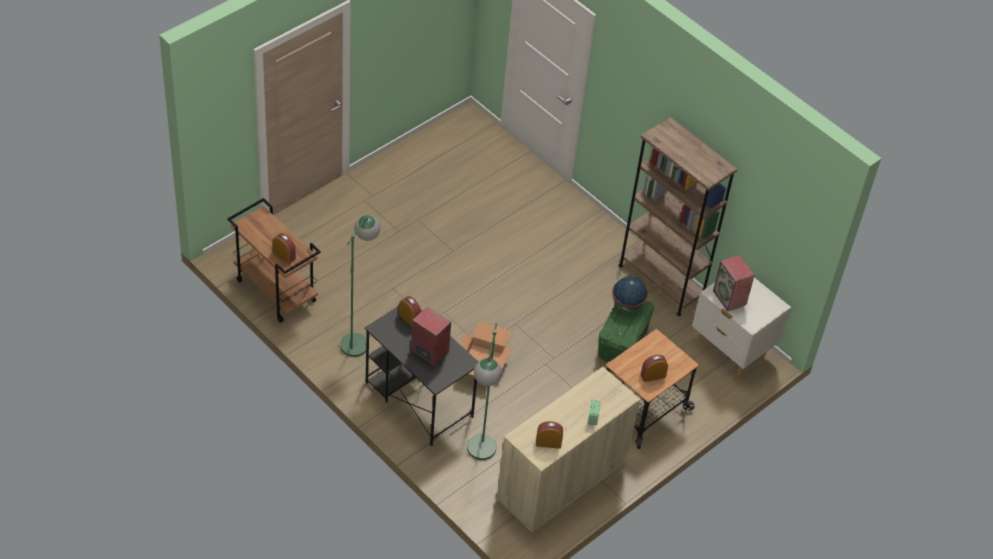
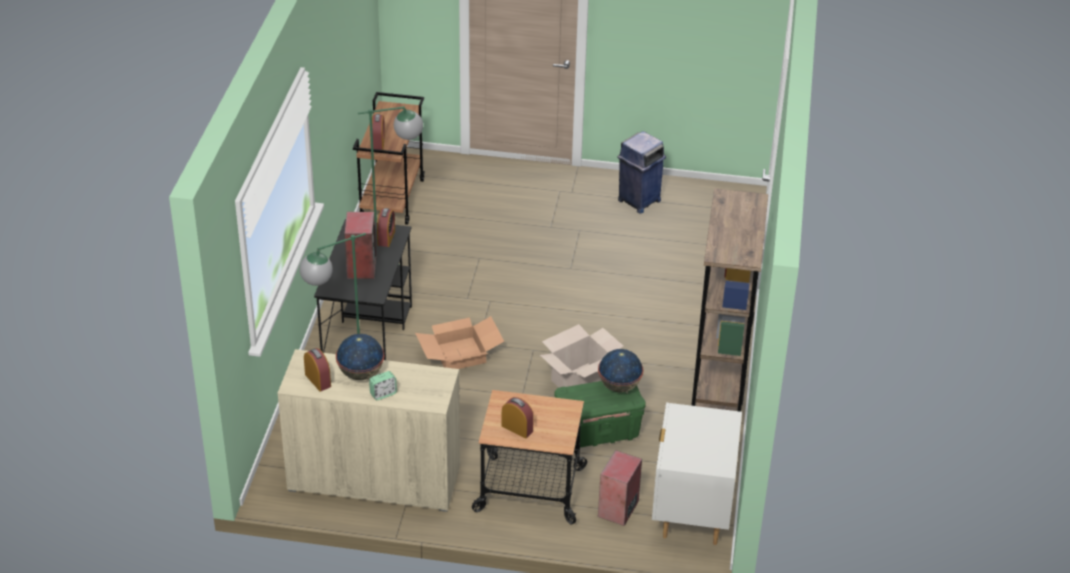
camera: 55 degrees right, 10 degrees down
speaker [713,254,755,312] -> speaker moved to [598,450,642,526]
none -> globe [336,334,384,380]
none -> cardboard box [540,324,624,388]
none -> blue trash can [617,131,666,214]

